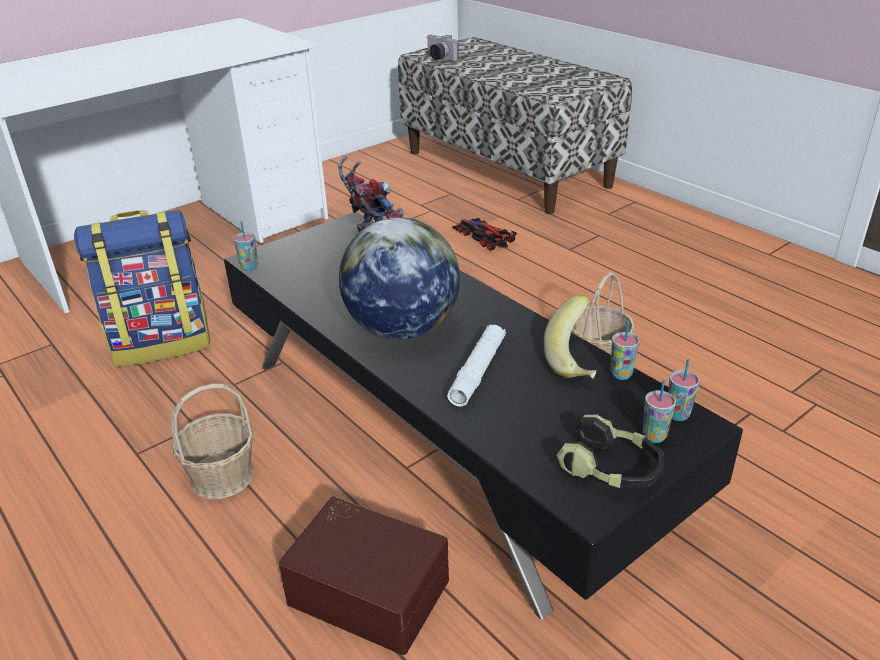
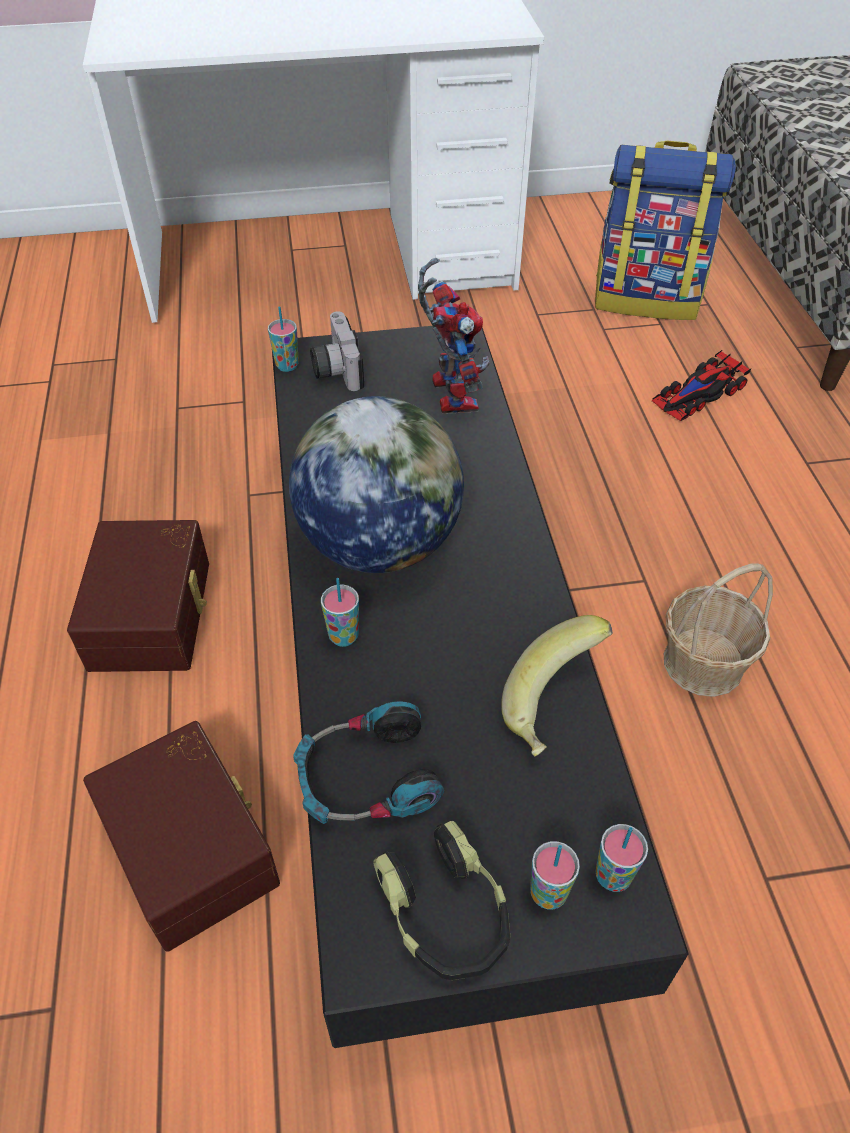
camera: 30 degrees right, 15 degrees up
backpack [74,210,210,367] -> backpack moved to [595,141,736,320]
basket [171,383,254,499] -> brown storage box [67,520,209,672]
camera [427,35,459,61] -> camera moved to [310,311,364,391]
white flashlight [447,325,506,407] -> none
toy car [452,218,517,251] -> toy car turned 120 degrees counterclockwise [652,350,751,421]
cup [611,321,640,380] -> cup moved to [321,578,359,647]
none -> headphones [293,701,444,824]

